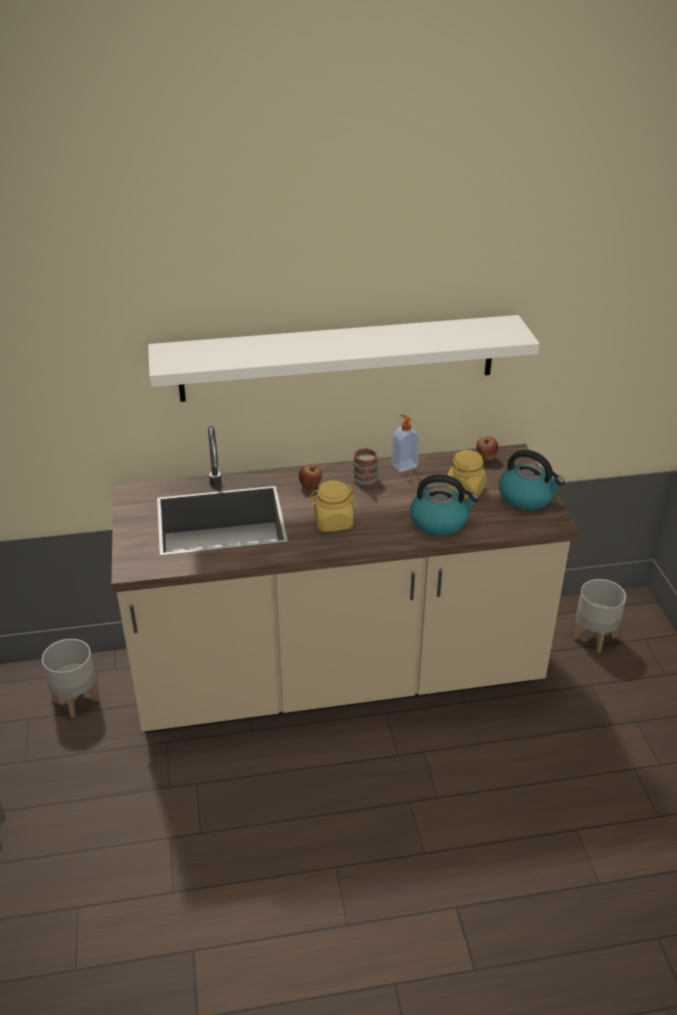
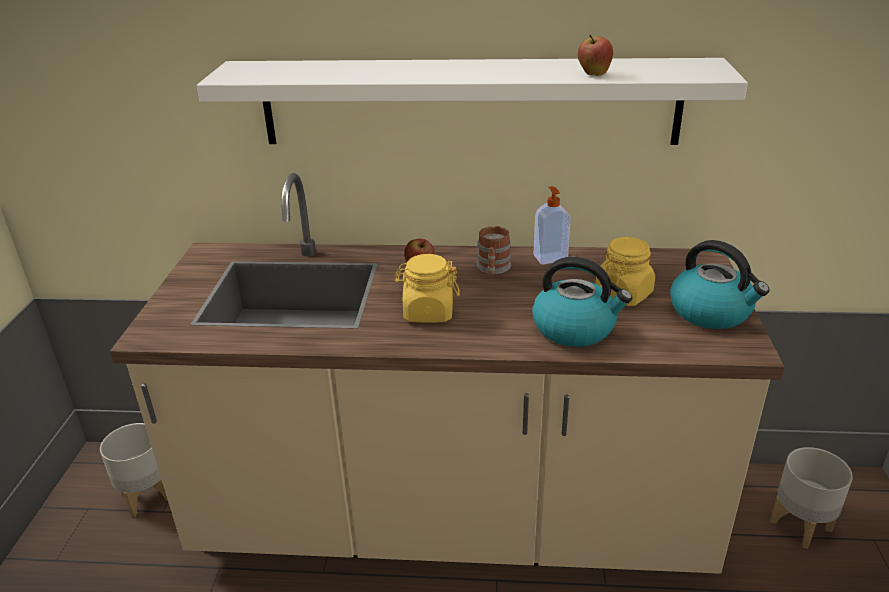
camera: 15 degrees right, 5 degrees down
apple [476,436,499,460] -> apple moved to [578,35,613,76]

